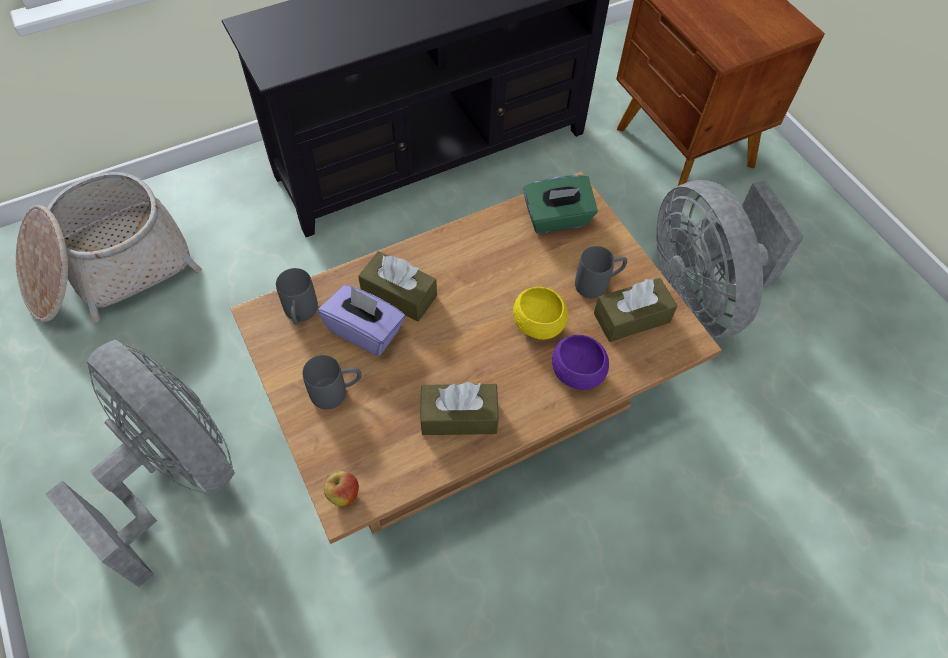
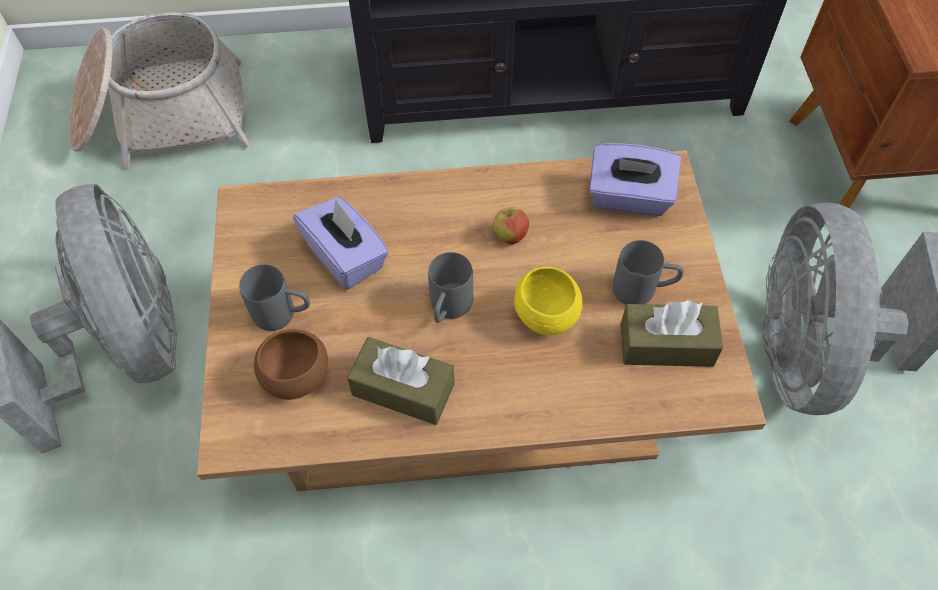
camera: 25 degrees right, 0 degrees up
grey mug [276,268,318,325] -> grey mug moved to [428,252,473,323]
apple [324,471,359,507] -> apple moved to [493,205,529,245]
brown tissue box [358,251,437,321] -> none
green tissue box [523,175,598,233] -> purple tissue box [589,143,681,216]
purple bowl [552,335,609,390] -> none
none -> brown bowl [254,329,328,400]

